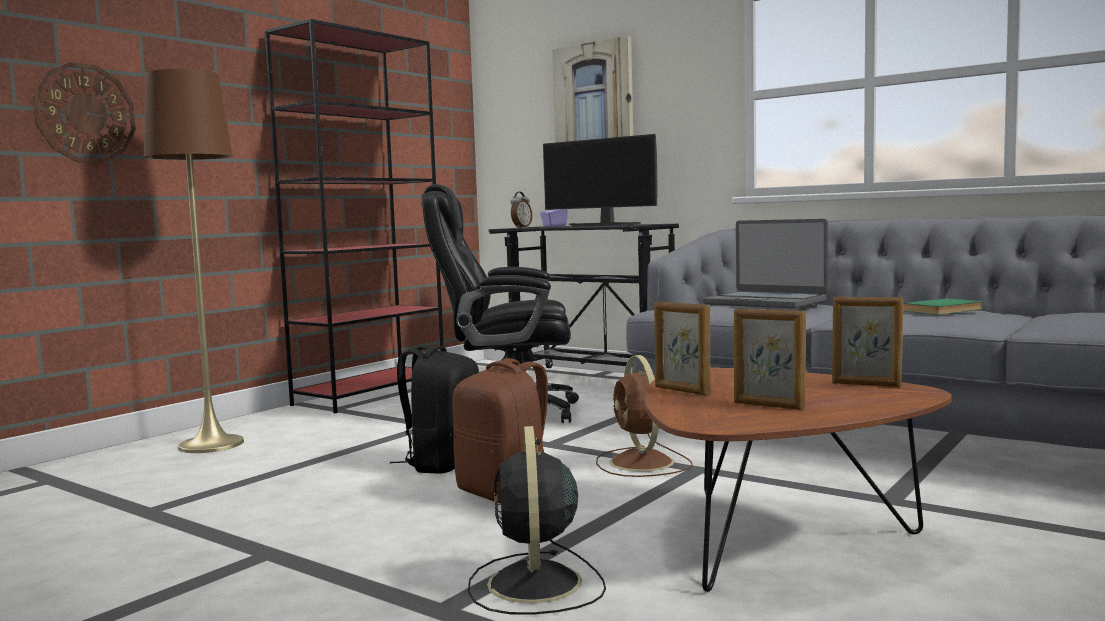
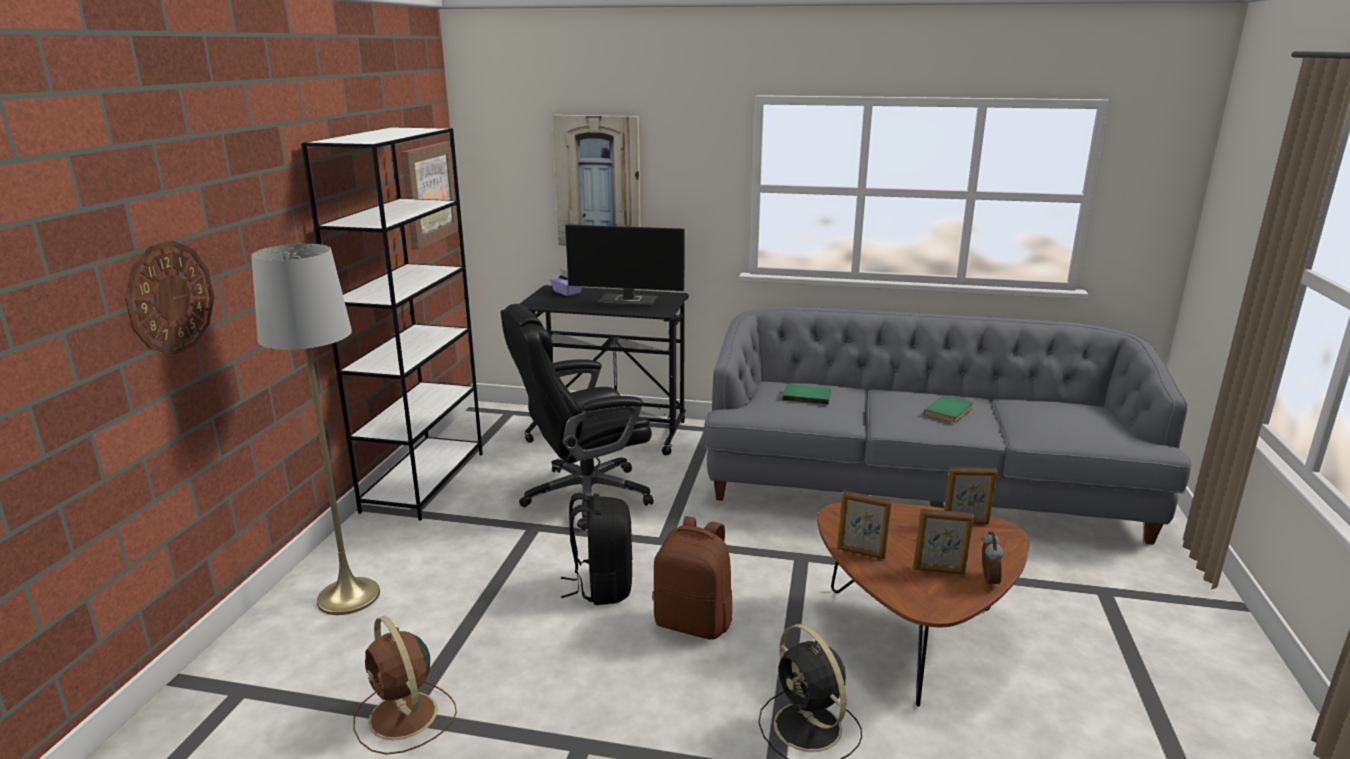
camera: 25 degrees left, 15 degrees up
brown floor lamp [144,69,244,453] -> grey floor lamp [251,244,380,615]
red bookcase [265,19,444,413] -> white bookcase [301,127,483,521]
alarm clock [511,191,532,228] -> alarm clock moved to [981,532,1004,588]
brown fan [596,355,693,477] -> brown fan moved to [354,616,457,755]
laptop [702,219,828,309] -> green book [782,384,832,405]
none -> picture [401,141,459,250]

